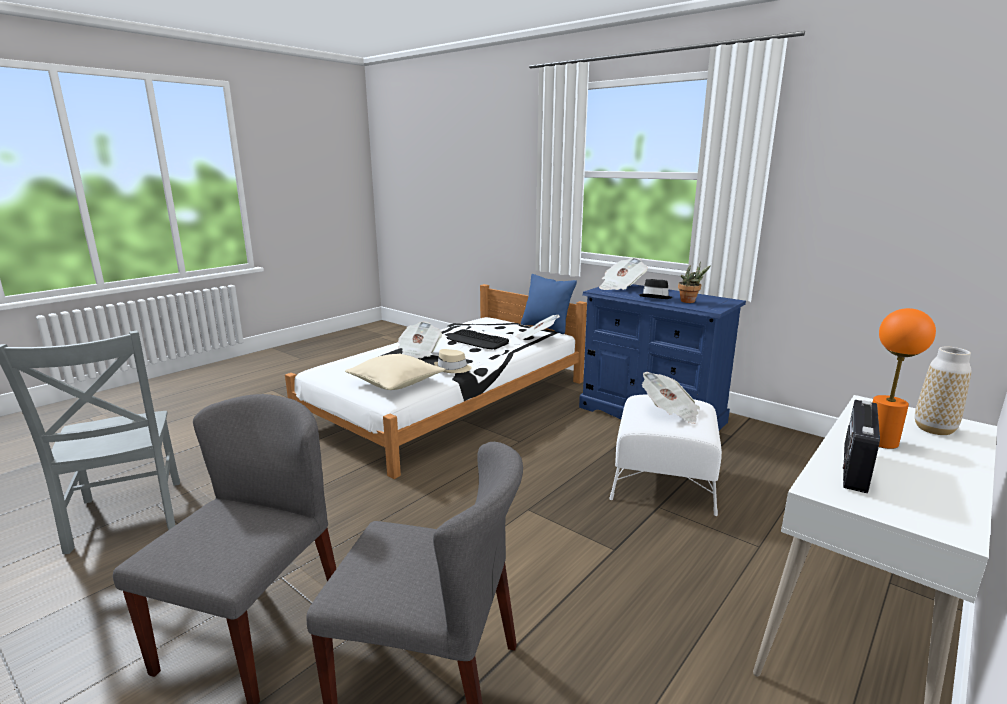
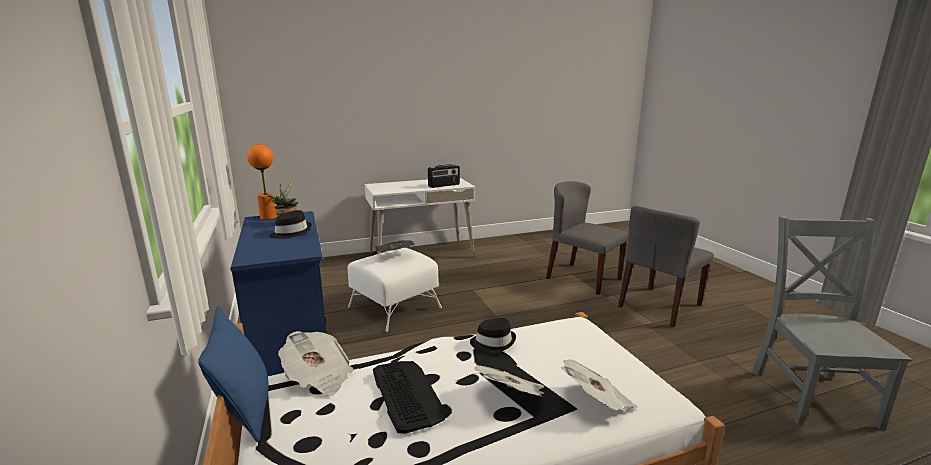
camera: 150 degrees left, 0 degrees up
beige pillow [345,353,445,390] -> none
beige hat [434,349,472,373] -> black hat [470,318,516,353]
newspaper [599,258,648,290] -> newspaper moved to [561,360,638,411]
orange table lamp [872,308,936,449] -> orange table lamp moved to [247,144,277,220]
vase [915,347,972,435] -> none

